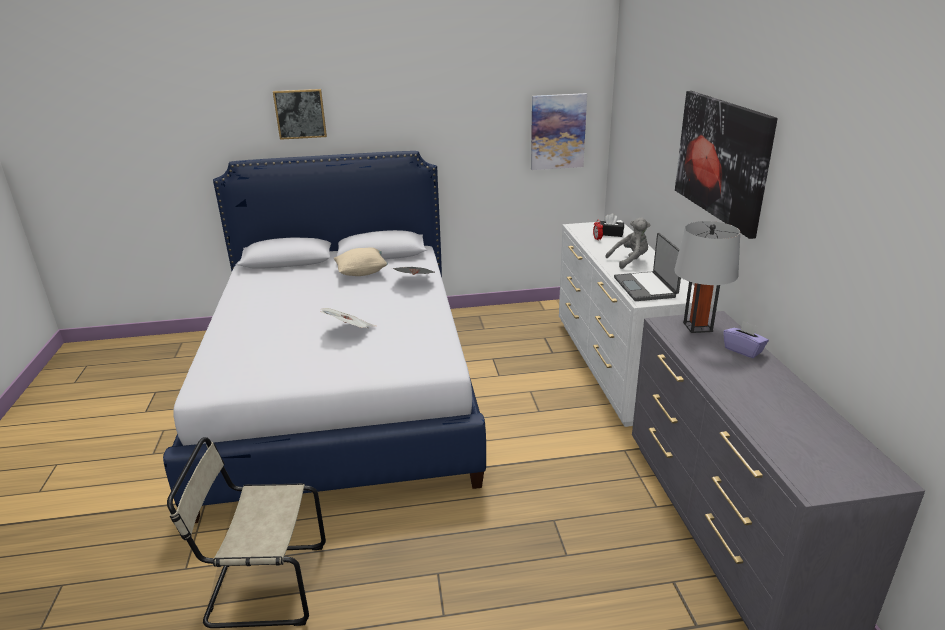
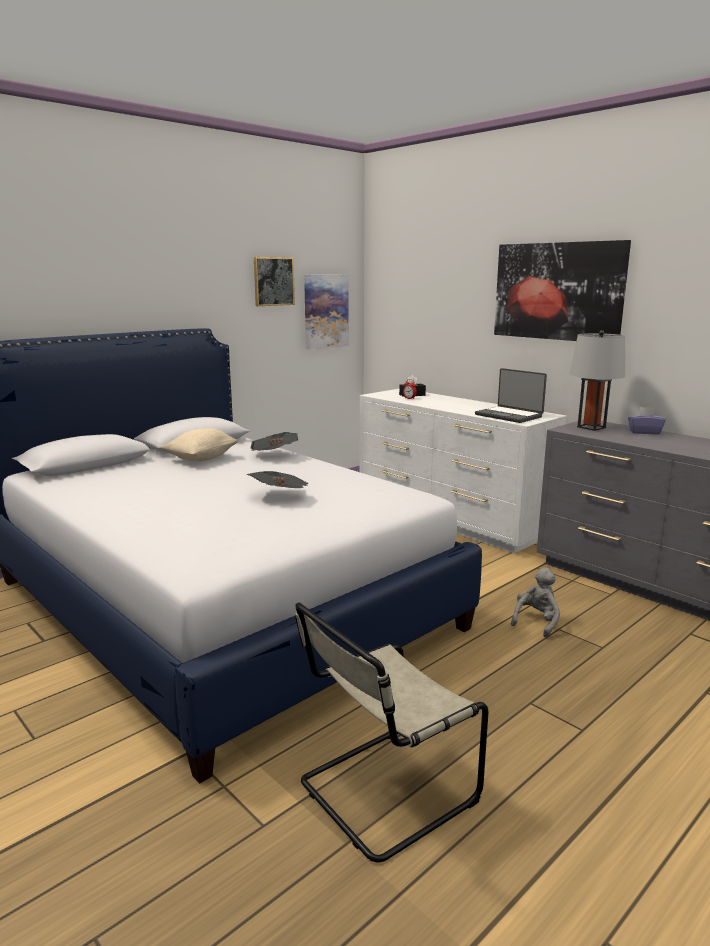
camera: 35 degrees left, 10 degrees down
picture [273,89,327,140] -> picture moved to [254,257,295,306]
grey plush toy [606,217,650,269] -> grey plush toy moved to [511,567,560,638]

